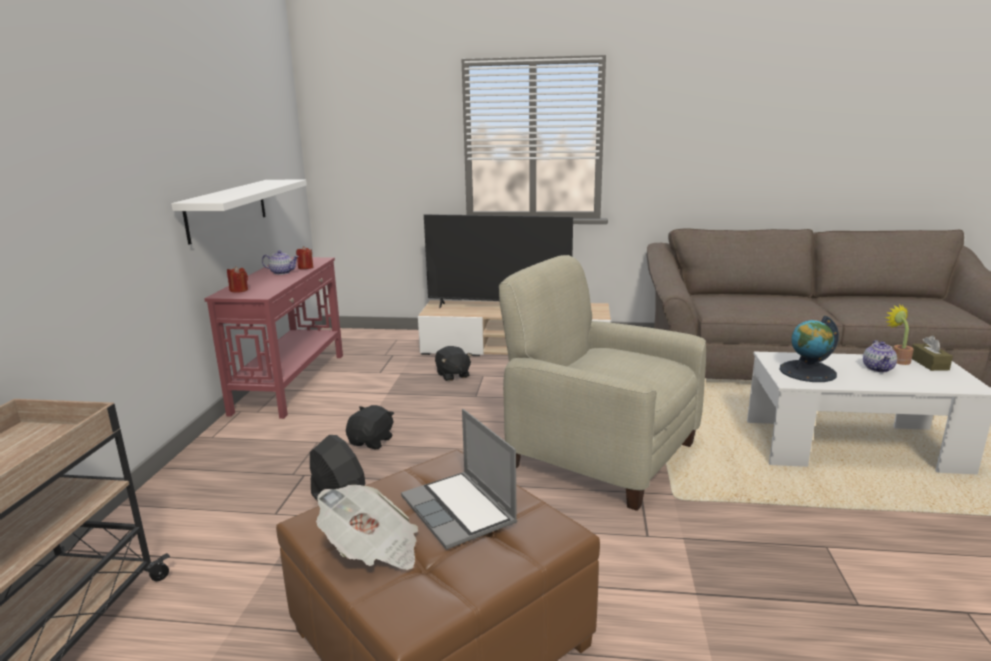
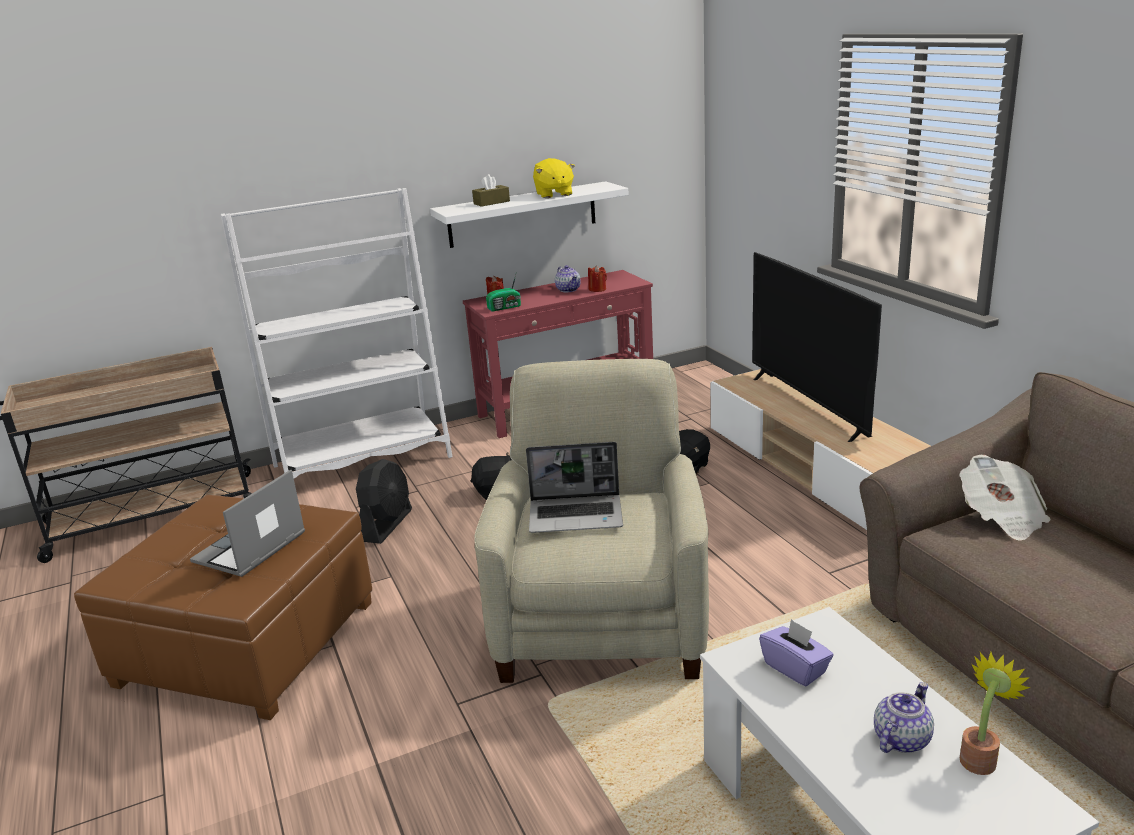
camera: 60 degrees right, 5 degrees up
newspaper [316,485,418,570] -> newspaper moved to [959,455,1051,541]
globe [779,316,839,382] -> purple tissue box [759,619,833,687]
teapot [863,340,897,372] -> teapot turned 150 degrees clockwise [874,682,934,753]
brown tissue box [912,335,953,371] -> brown tissue box moved to [472,174,510,207]
none -> white bookcase [221,188,453,479]
none -> radio [486,275,521,312]
none -> laptop [526,442,623,533]
none -> yellow plush toy [533,158,575,198]

